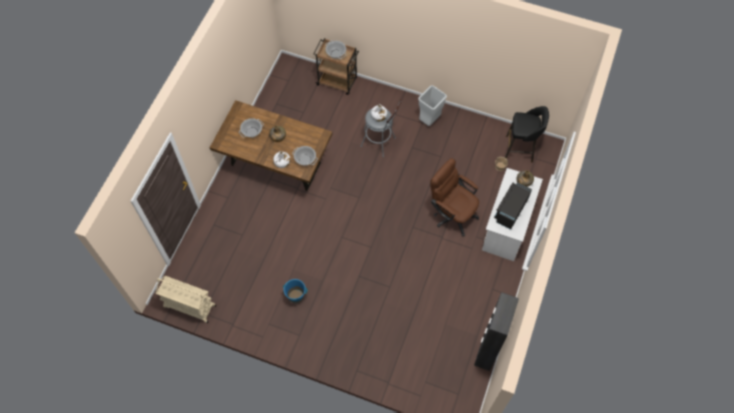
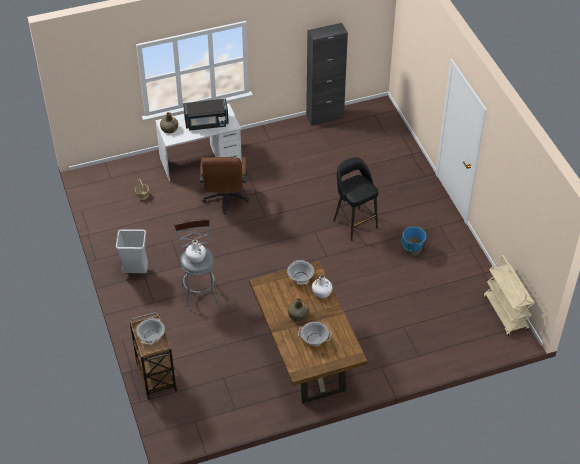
camera: 130 degrees left, 15 degrees down
black stool [505,106,549,162] -> black stool moved to [333,157,378,241]

